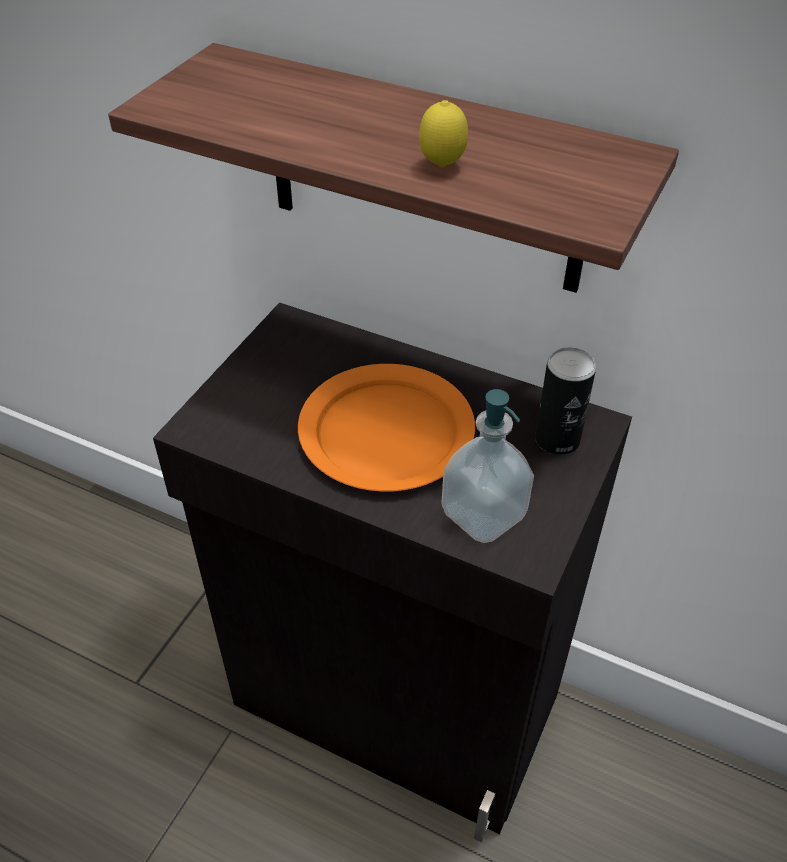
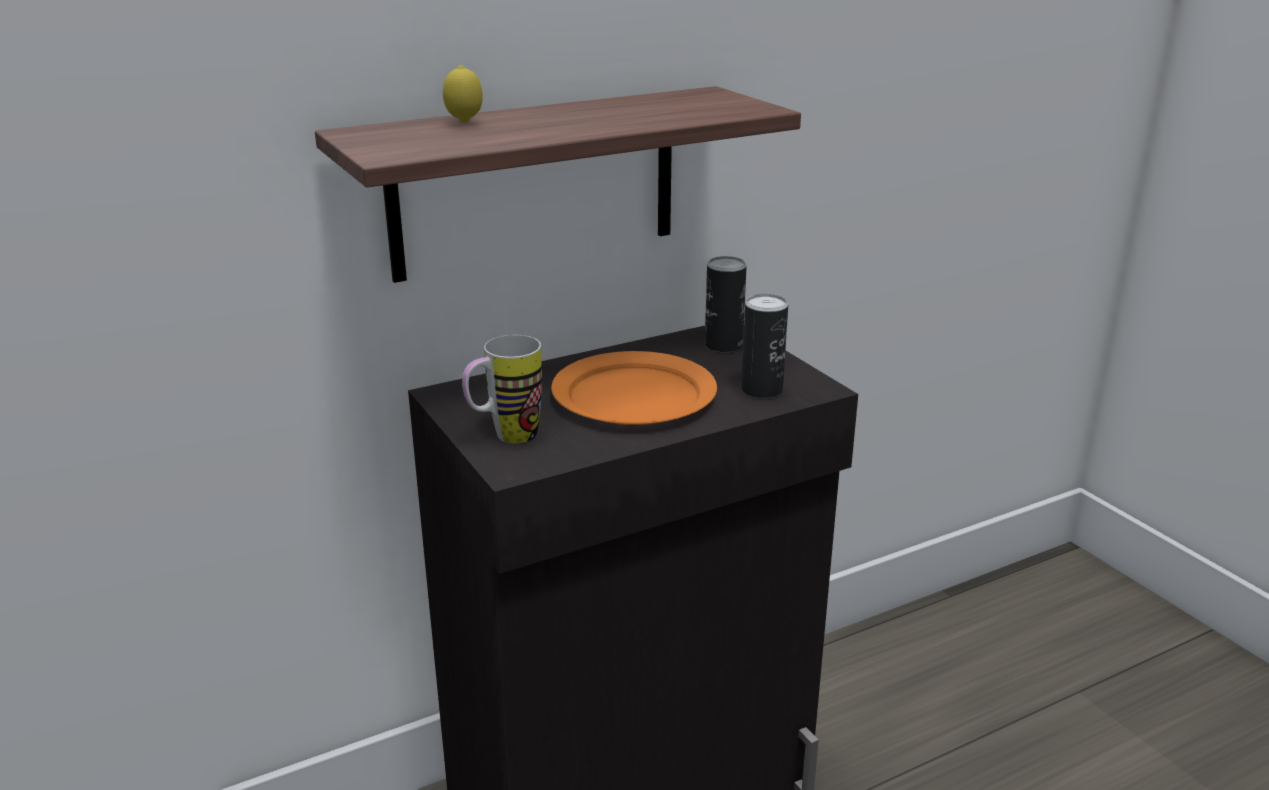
camera: 55 degrees left, 20 degrees down
lemon [419,100,468,167] -> lemon moved to [443,66,483,123]
soap dispenser [441,389,534,543] -> can [741,294,788,398]
none -> mug [462,335,542,443]

